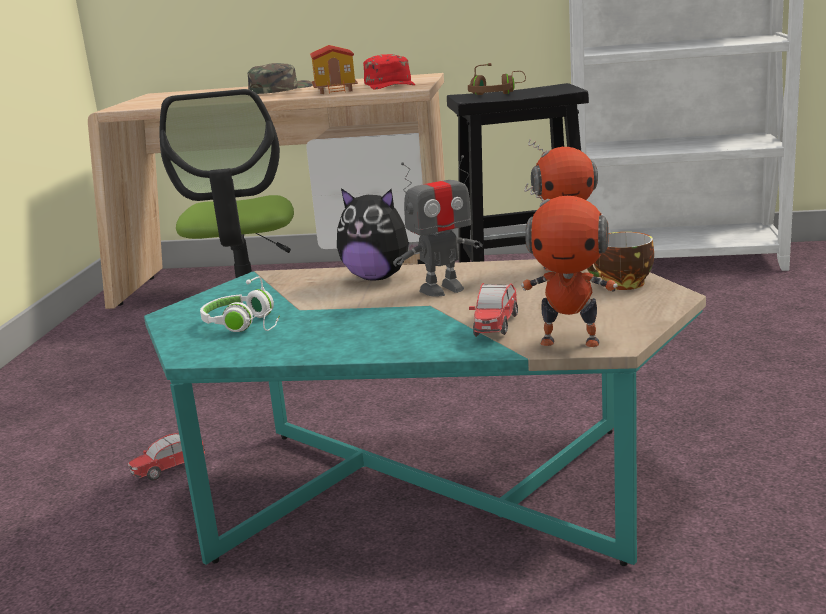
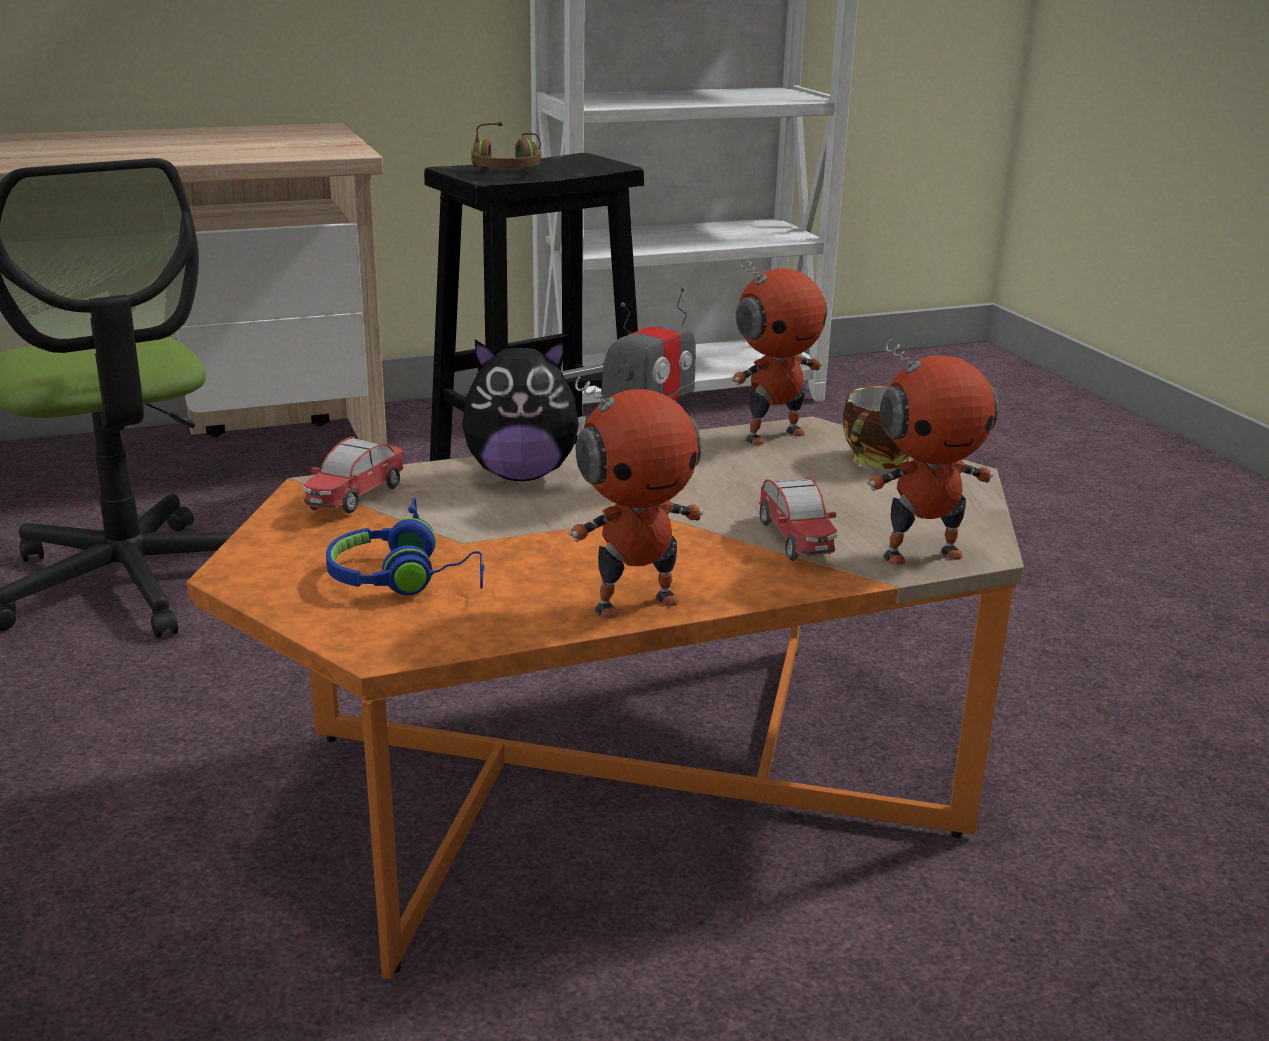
camera: 30 degrees left, 5 degrees up
toy car [128,433,205,480] -> toy car moved to [302,437,404,513]
turquoise coffee table [144,259,706,566] -> orange coffee table [186,416,1024,979]
white headphones [200,277,280,332] -> blue headphones [326,497,484,595]
green cap [248,63,313,94] -> none
toy house [310,45,358,94] -> none
red cap [363,54,415,89] -> none
none -> toy robot [568,377,703,619]

